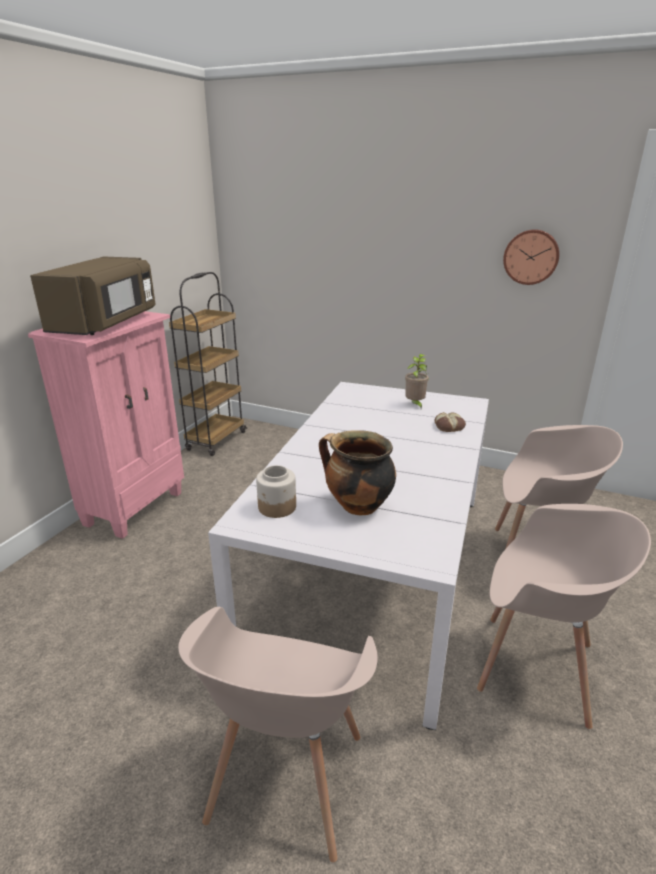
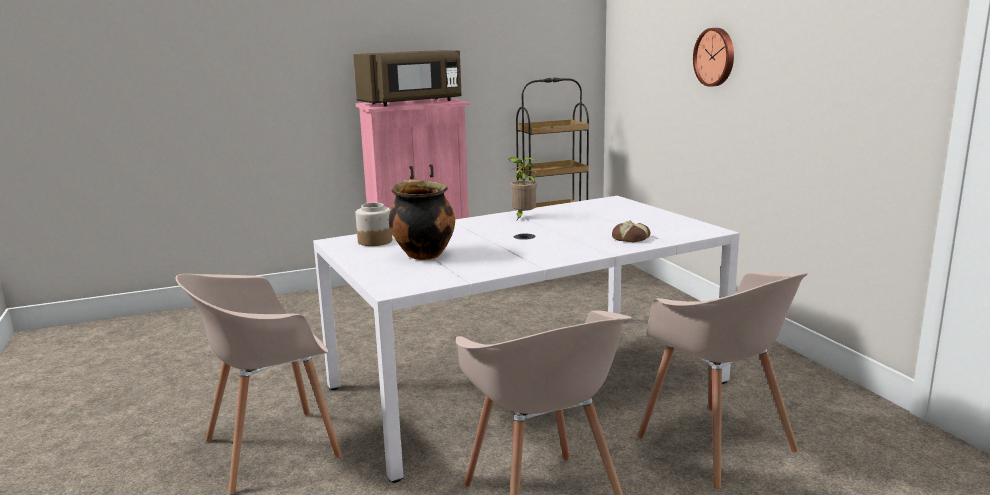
camera: 45 degrees right, 10 degrees down
potted plant [405,354,428,409] -> potted plant moved to [509,157,538,220]
wall clock [503,229,560,285] -> wall clock moved to [693,28,734,87]

